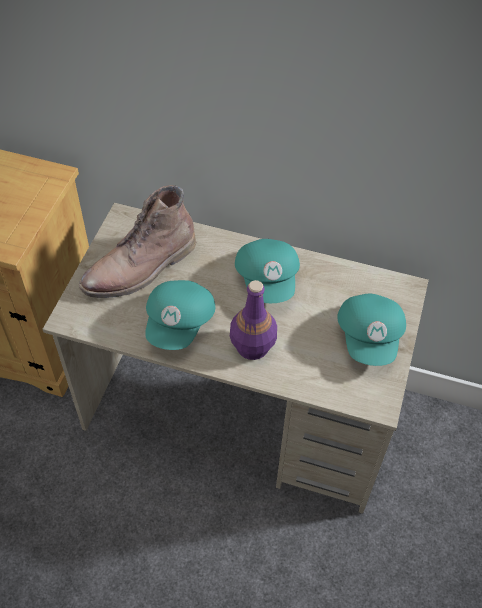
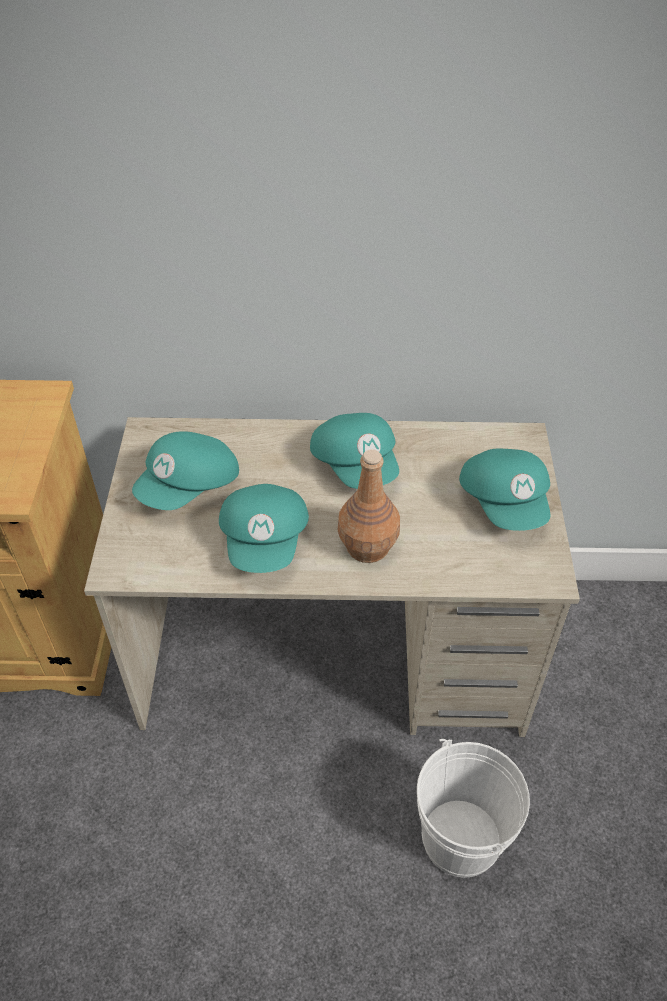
camera: 15 degrees left, 5 degrees down
brown boot [79,185,196,298] -> turquoise cap [132,431,239,510]
purple bottle [230,280,277,360] -> brown bottle [338,449,400,563]
none -> white bucket [417,739,530,878]

